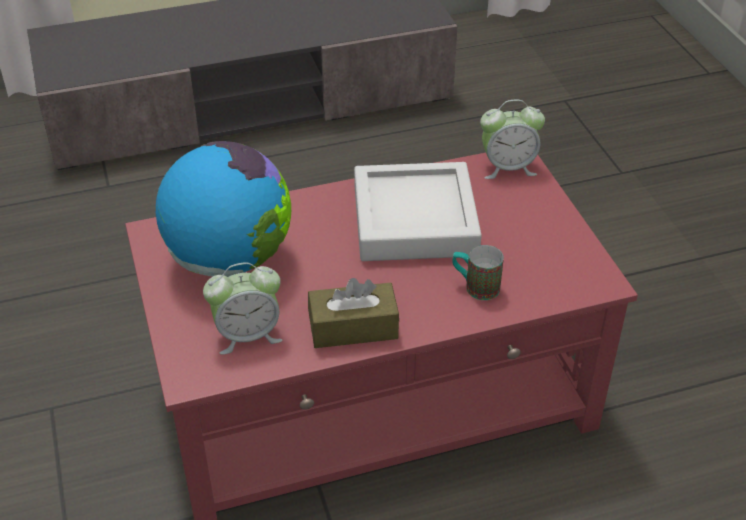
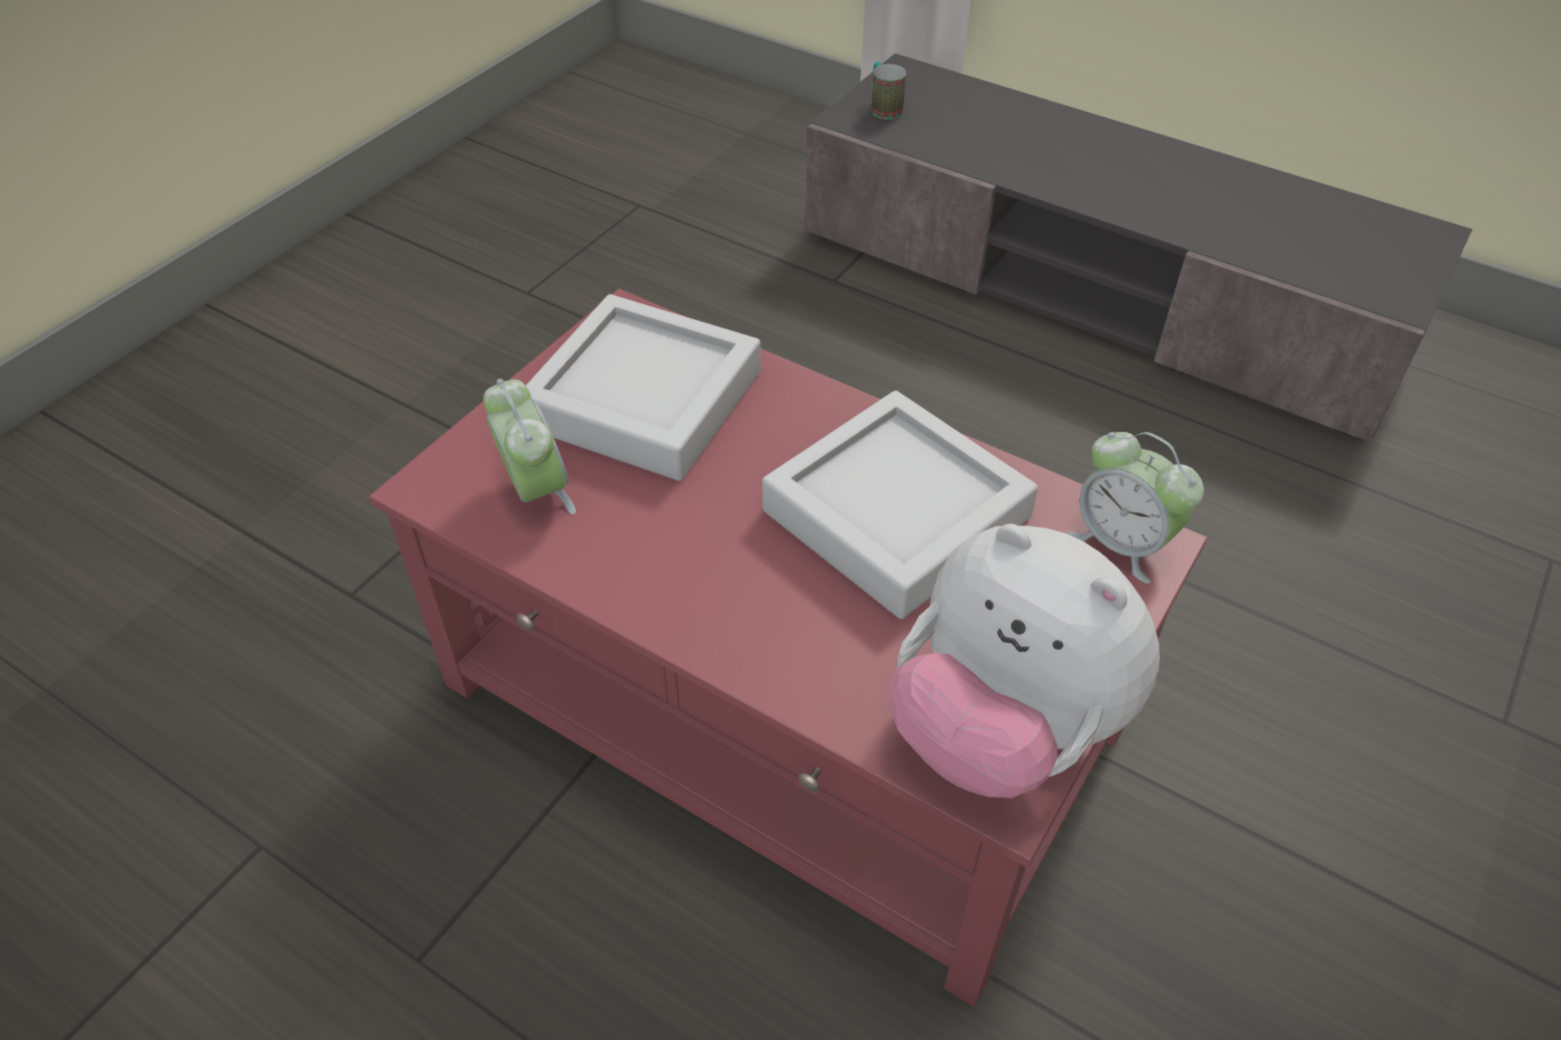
camera: 50 degrees right, 5 degrees up
globe [156,141,291,277] -> grey tray [526,294,761,481]
alarm clock [203,262,282,355] -> alarm clock turned 150 degrees counterclockwise [483,379,576,515]
brown tissue box [308,278,399,348] -> none
mug [452,245,504,300] -> mug moved to [871,62,906,119]
none -> plush toy [890,524,1160,798]

